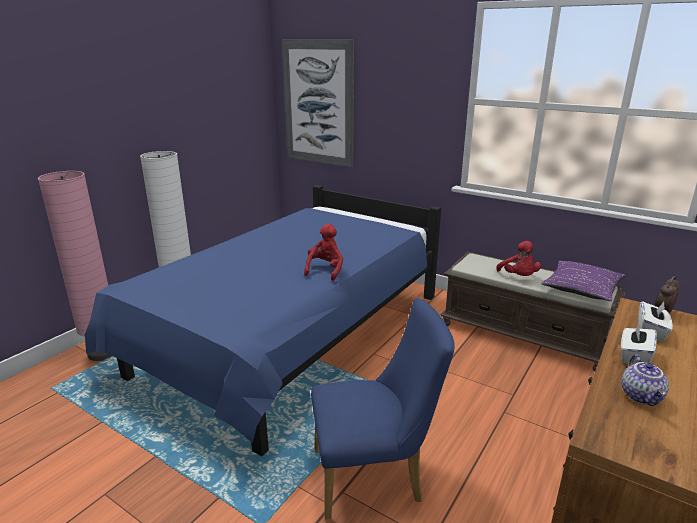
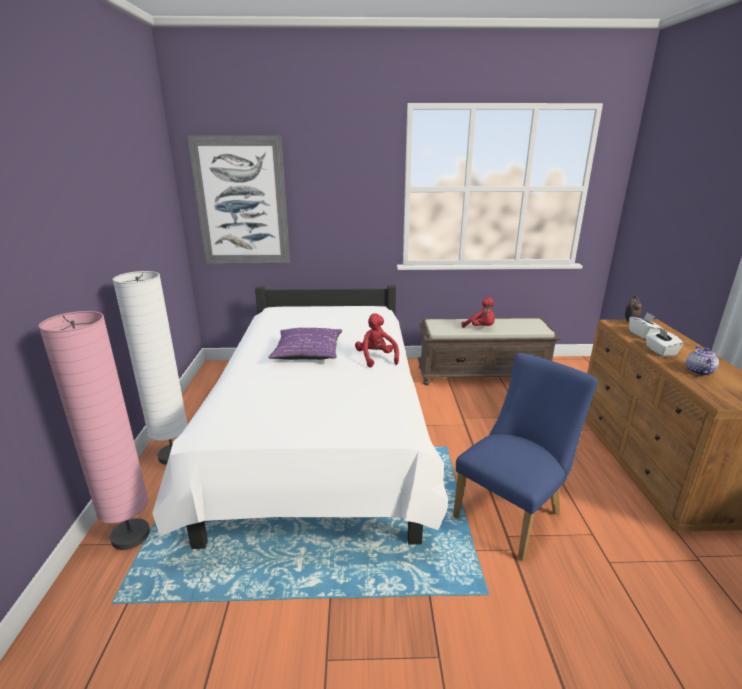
camera: 35 degrees left, 0 degrees up
blue bed [85,185,441,456] -> white bed [152,285,448,549]
purple pillow [541,261,625,301] -> purple pillow moved to [268,328,342,360]
teapot [621,355,669,406] -> teapot turned 135 degrees counterclockwise [686,346,719,376]

